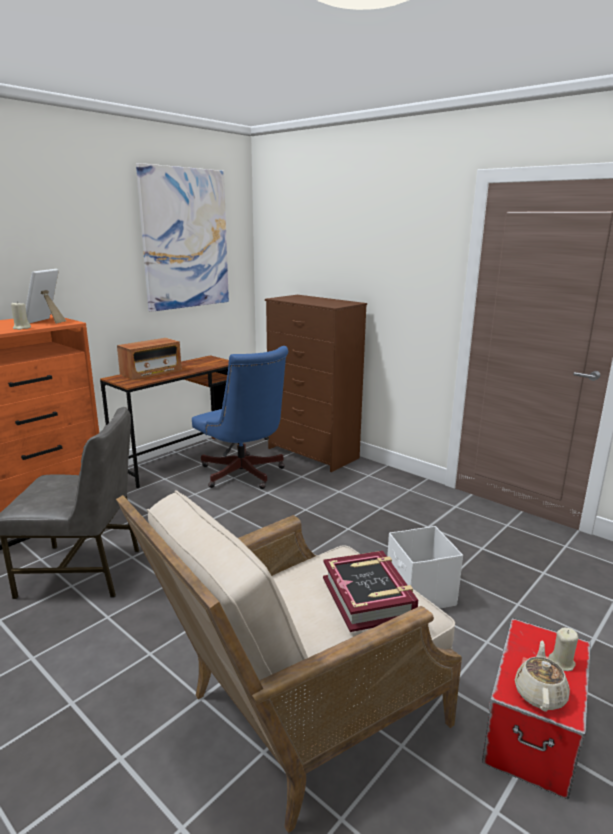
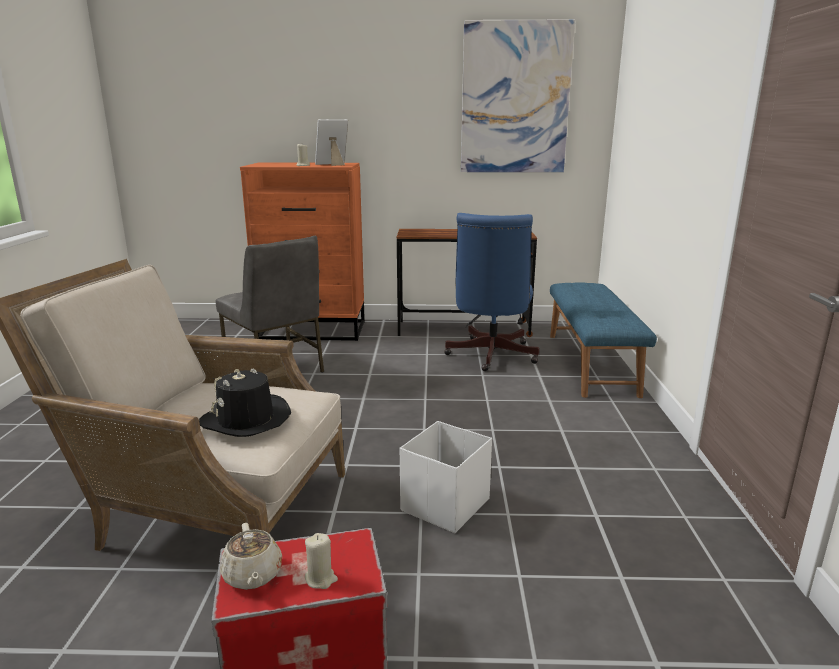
camera: 50 degrees right, 0 degrees up
radio [117,338,181,380] -> none
brown dresser [265,295,367,472] -> blue bench [550,283,657,398]
book [323,551,418,632] -> black hat [199,368,291,437]
beige teapot [515,641,570,711] -> beige teapot turned 90 degrees clockwise [220,523,282,590]

